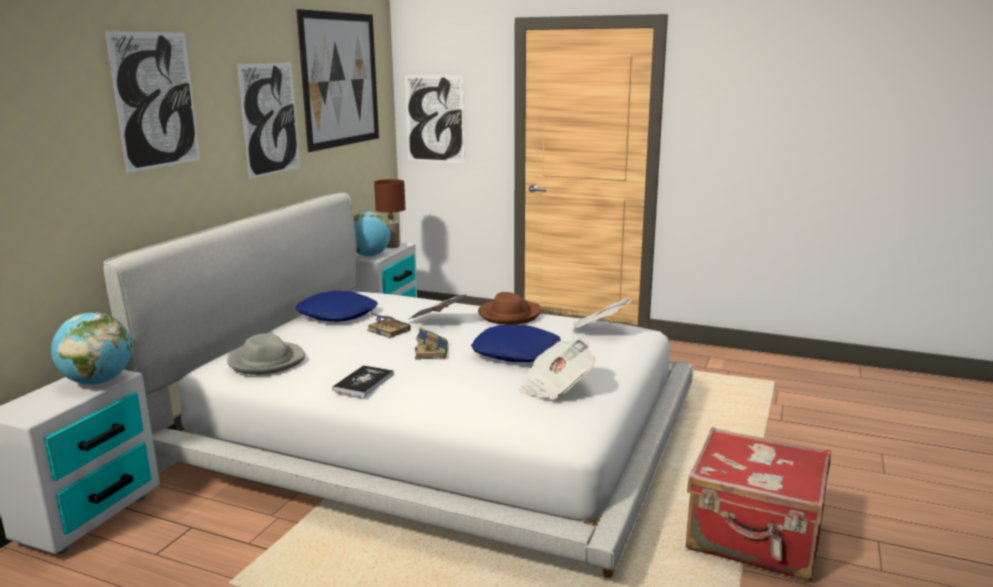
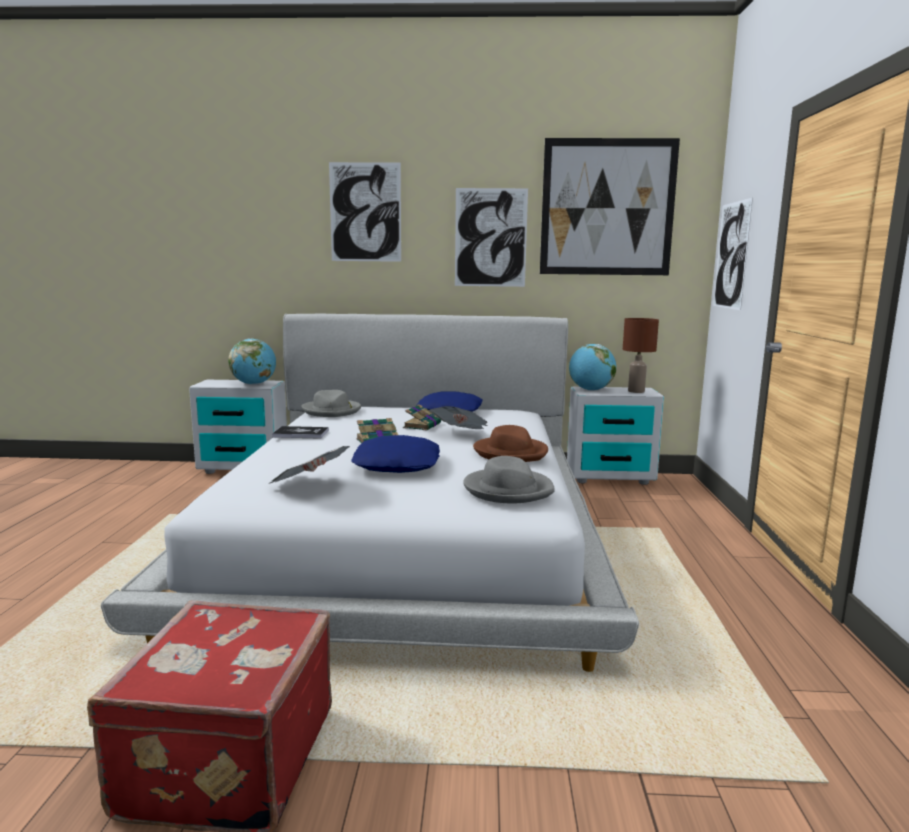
camera: 70 degrees right, 5 degrees down
newspaper [573,298,632,330] -> grey hat [463,456,555,503]

